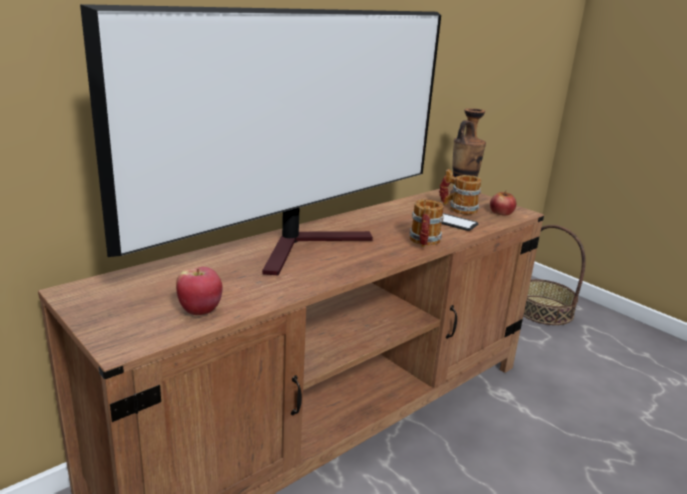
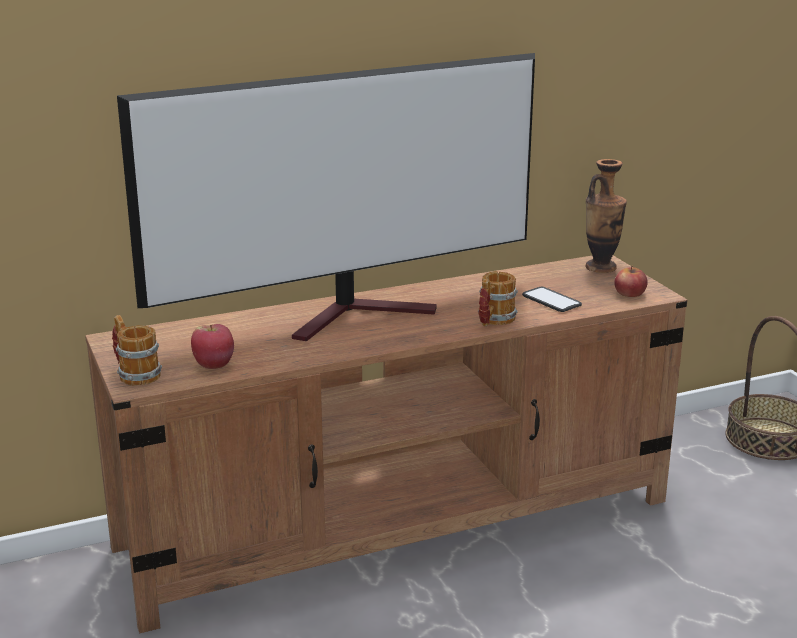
camera: 20 degrees right, 0 degrees up
mug [439,169,481,215] -> mug moved to [112,315,162,386]

